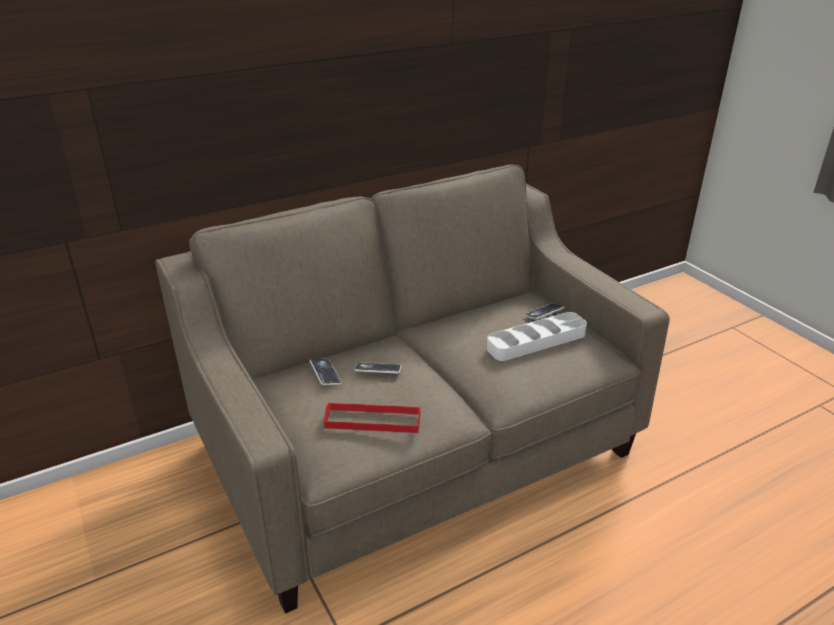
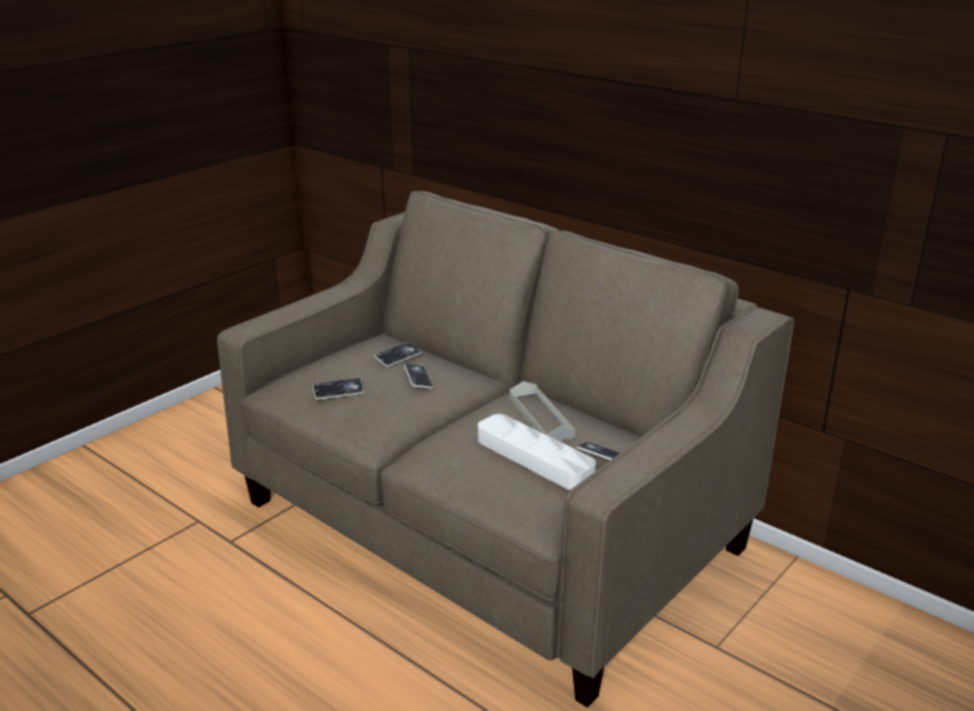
camera: 70 degrees right, 5 degrees down
red tray [324,402,420,433] -> phone [313,378,364,400]
none -> grey tray [510,381,576,441]

